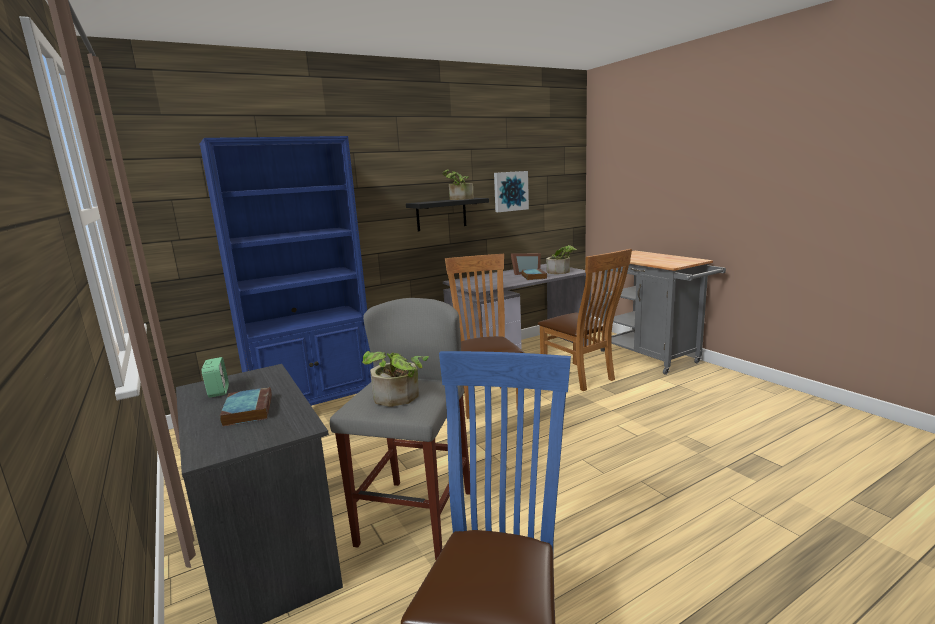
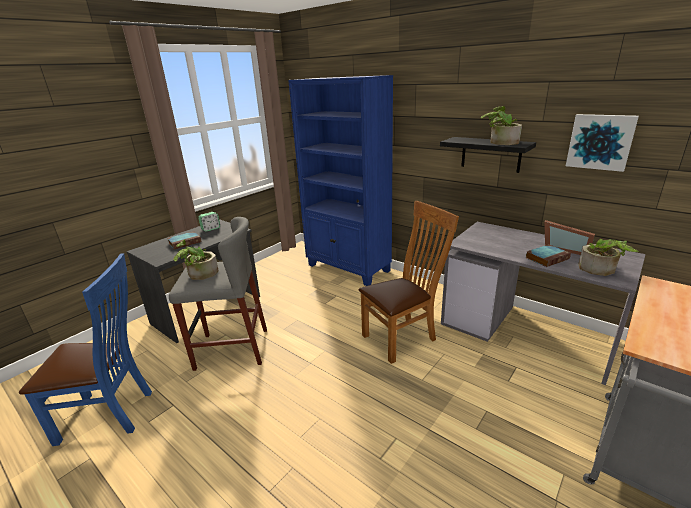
camera: 70 degrees right, 10 degrees up
brown chair [538,249,632,391] -> none

